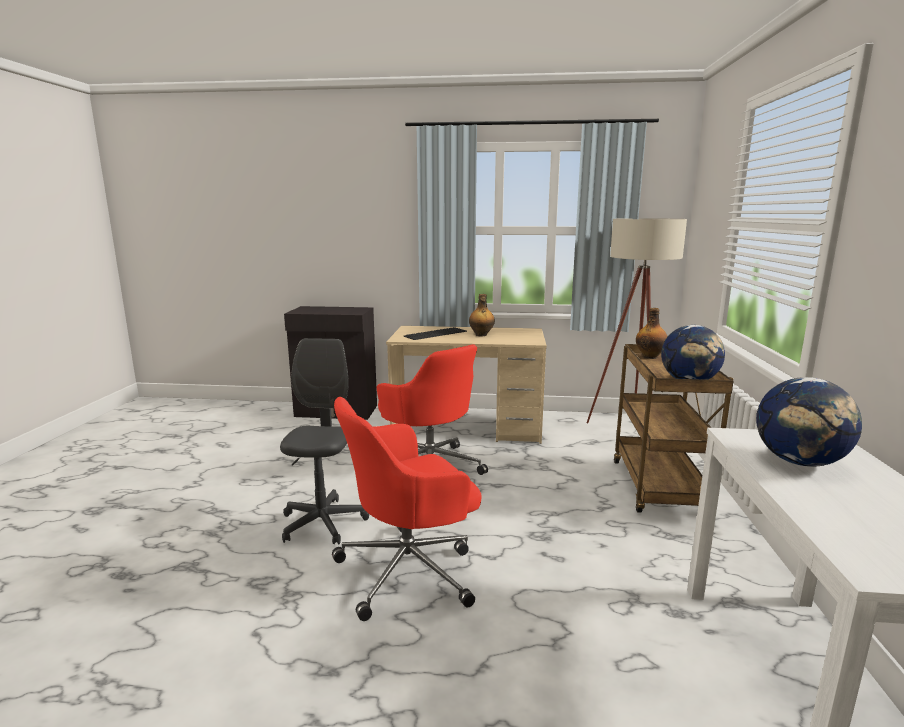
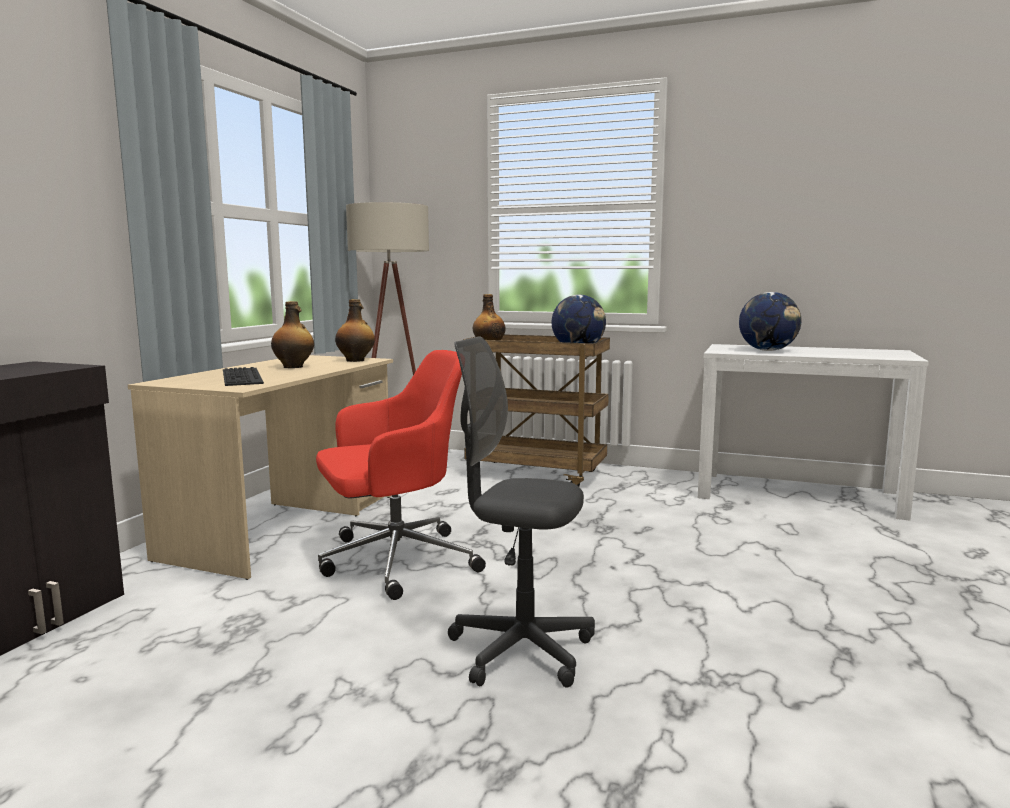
camera: 75 degrees left, 5 degrees down
red office chair [332,397,482,621] -> none
none -> bottle [335,299,375,362]

